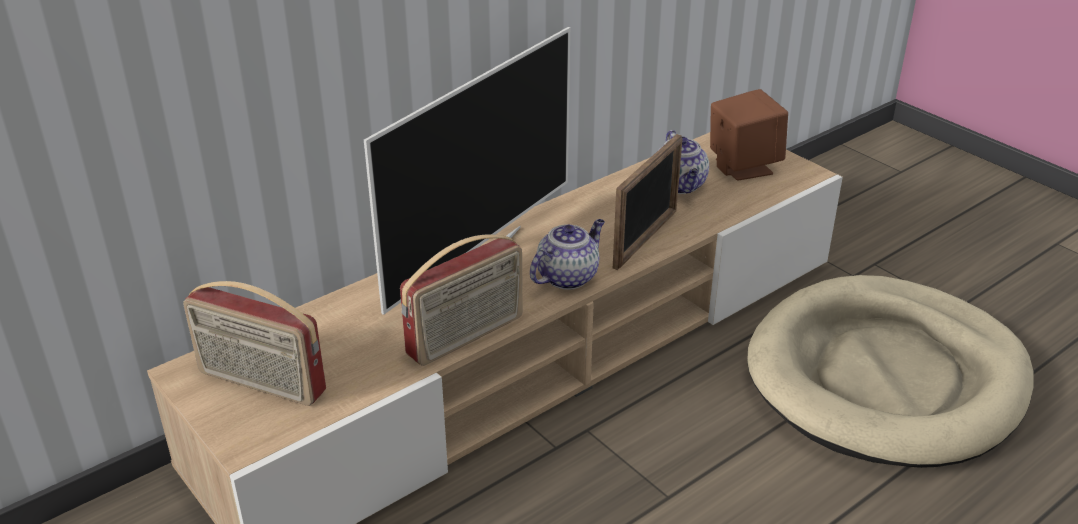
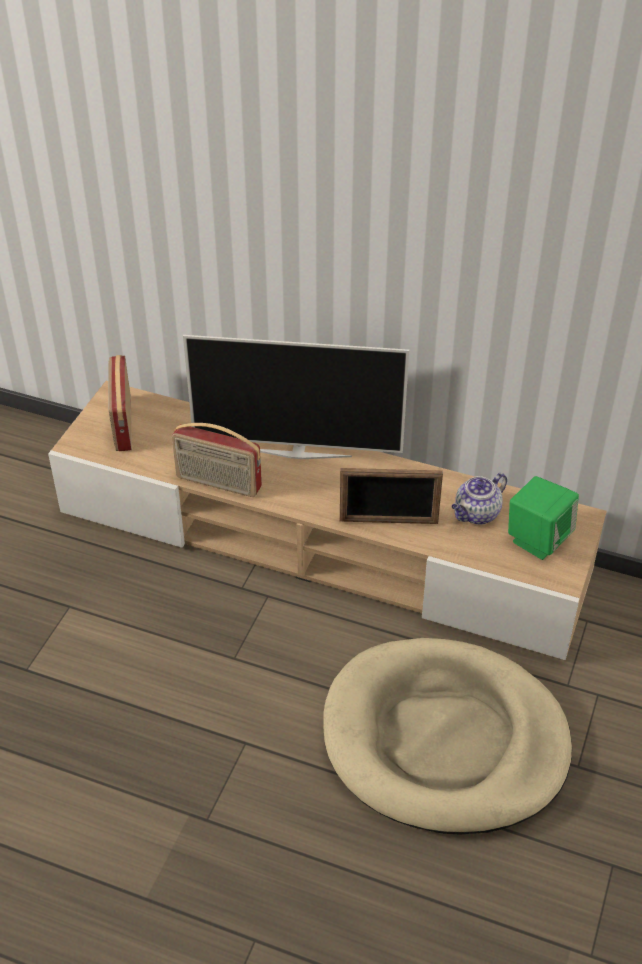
camera: 60 degrees right, 10 degrees up
teapot [530,219,605,290] -> none
brown speaker [710,89,788,181] -> green speaker [508,476,579,560]

